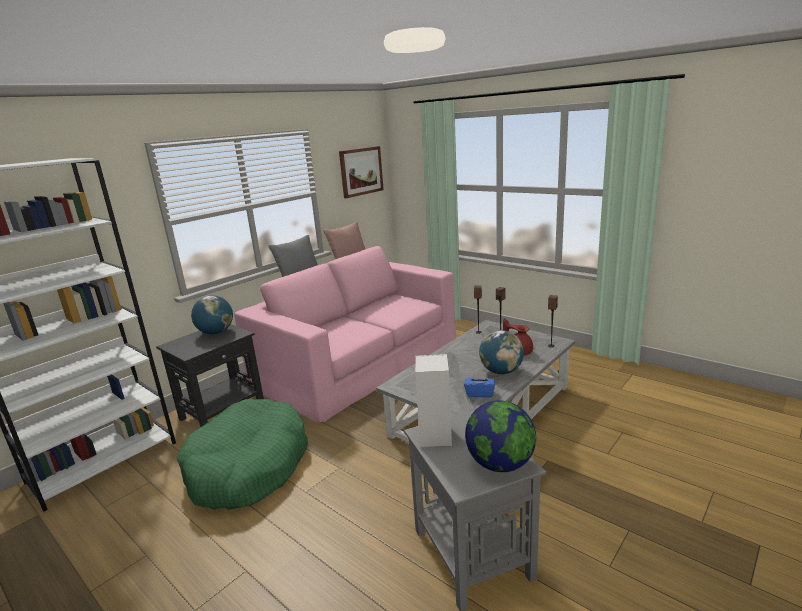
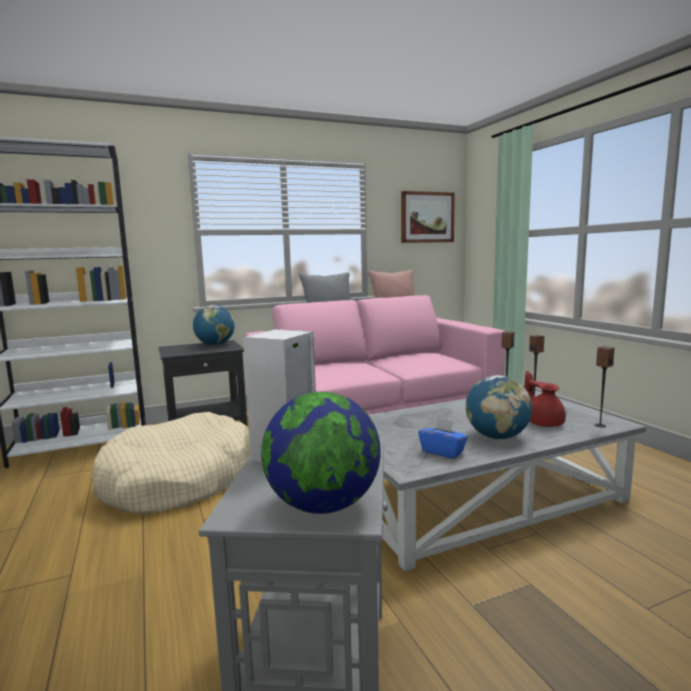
camera: 25 degrees right, 10 degrees down
green dog bed [177,399,308,510] -> beige dog bed [92,412,251,514]

